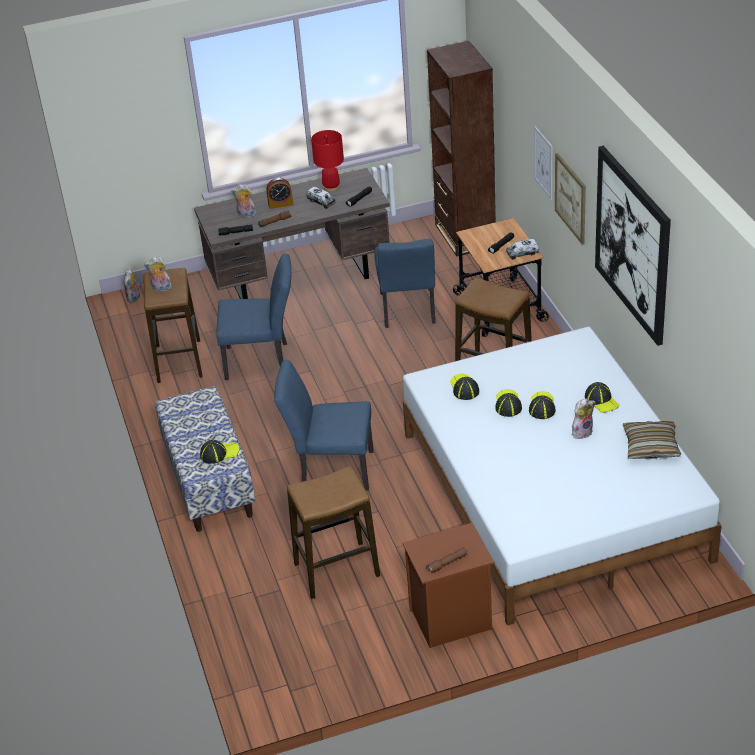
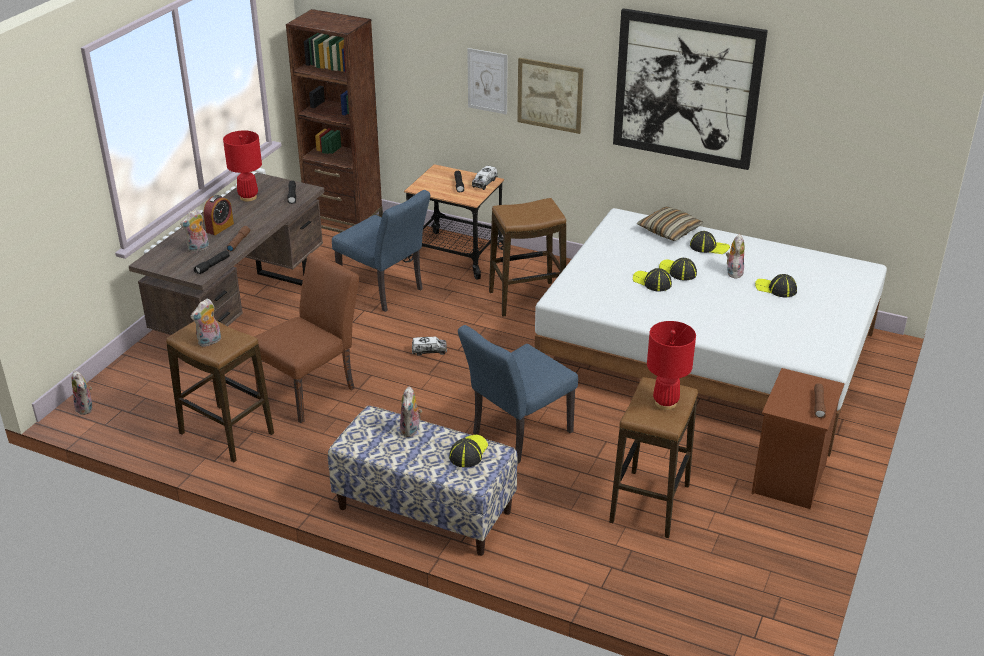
camera: 50 degrees left, 5 degrees down
blue chair [216,254,292,380] -> brown chair [254,253,359,424]
toy truck [307,186,336,209] -> toy truck moved to [412,337,447,356]
cap [450,374,479,400] -> cap moved to [755,274,797,297]
pillow [623,421,681,459] -> pillow moved to [637,207,703,241]
none -> plush toy [400,386,422,437]
none -> red table lamp [647,321,696,410]

